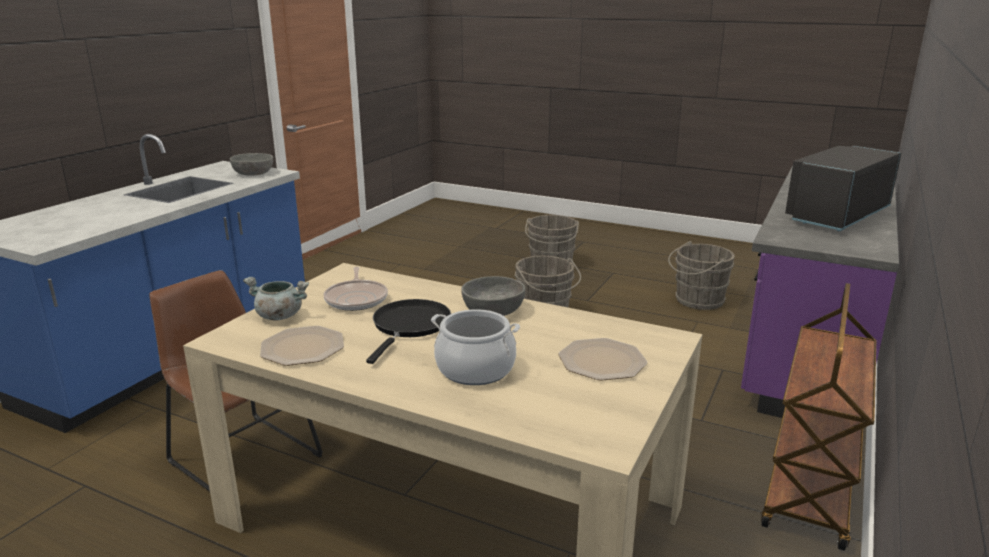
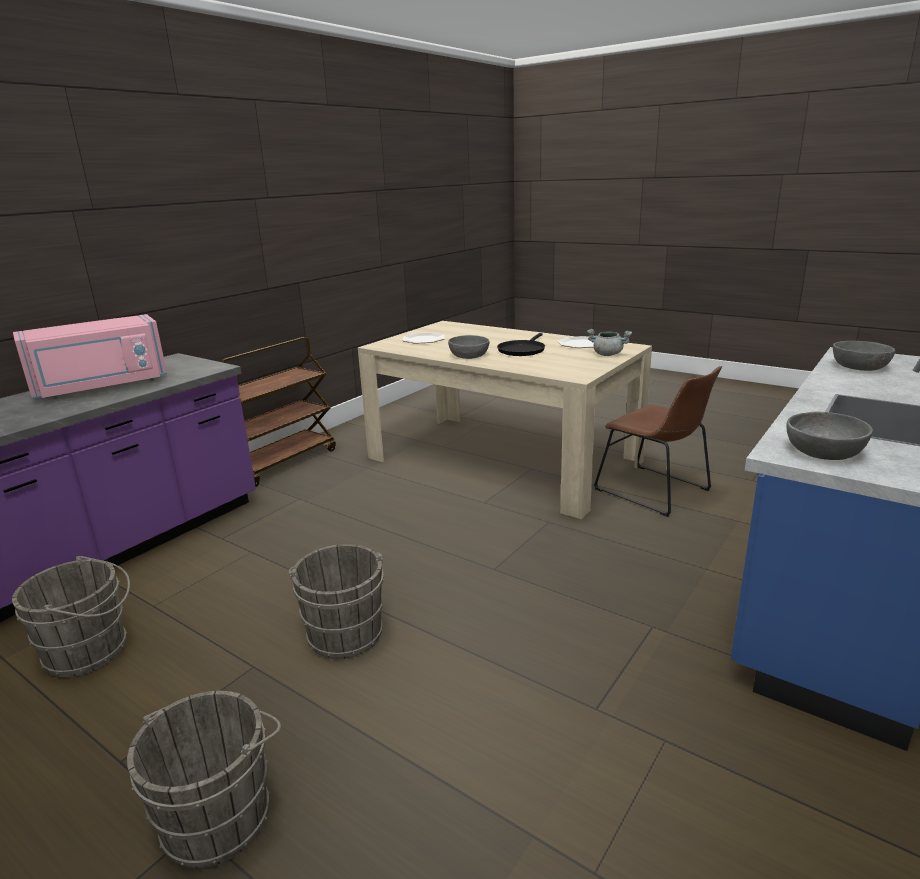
camera: 170 degrees left, 0 degrees up
frying pan [323,267,388,311] -> none
cooking pot [431,309,520,385] -> none
black microwave [785,146,902,231] -> pink microwave [13,314,167,399]
none -> grey bowl [833,341,895,371]

